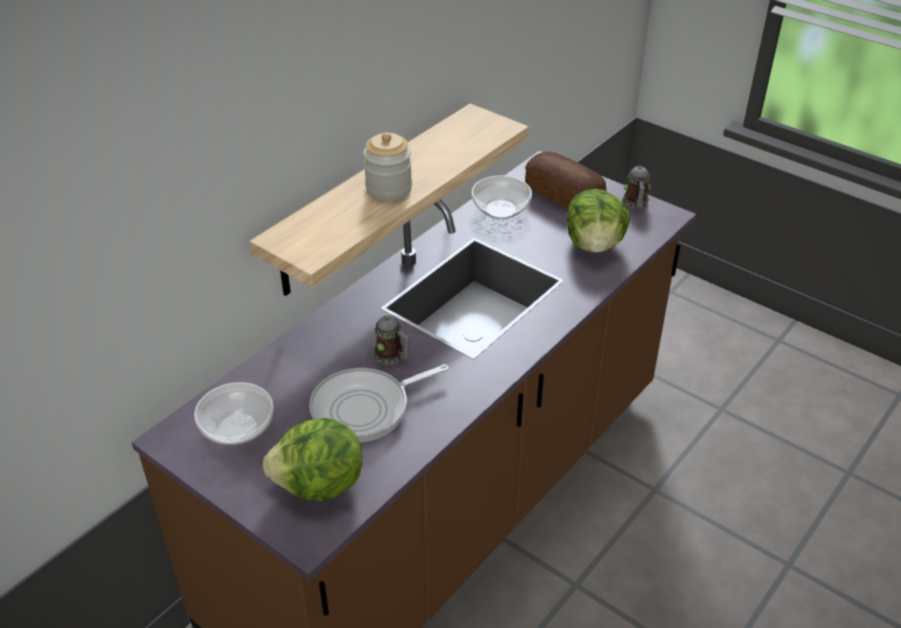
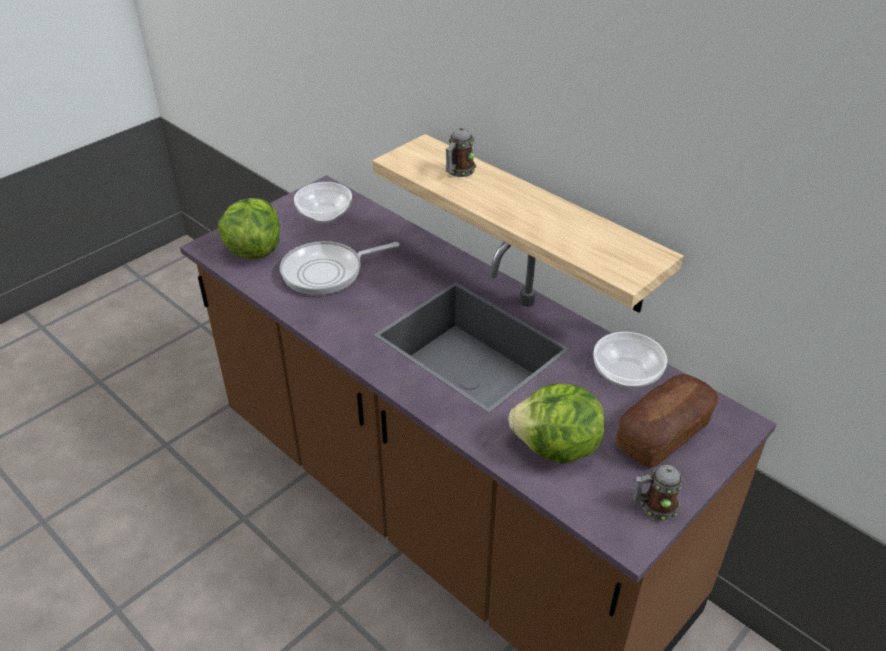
camera: 95 degrees right, 0 degrees up
frying pan [309,364,449,443] -> frying pan turned 90 degrees counterclockwise [280,241,399,295]
jar [363,132,412,201] -> none
mug [373,316,410,365] -> mug moved to [446,127,476,177]

